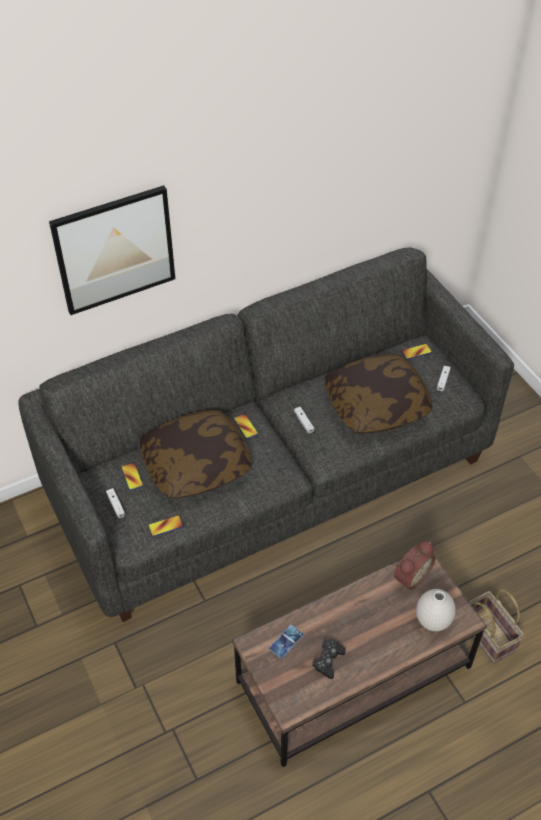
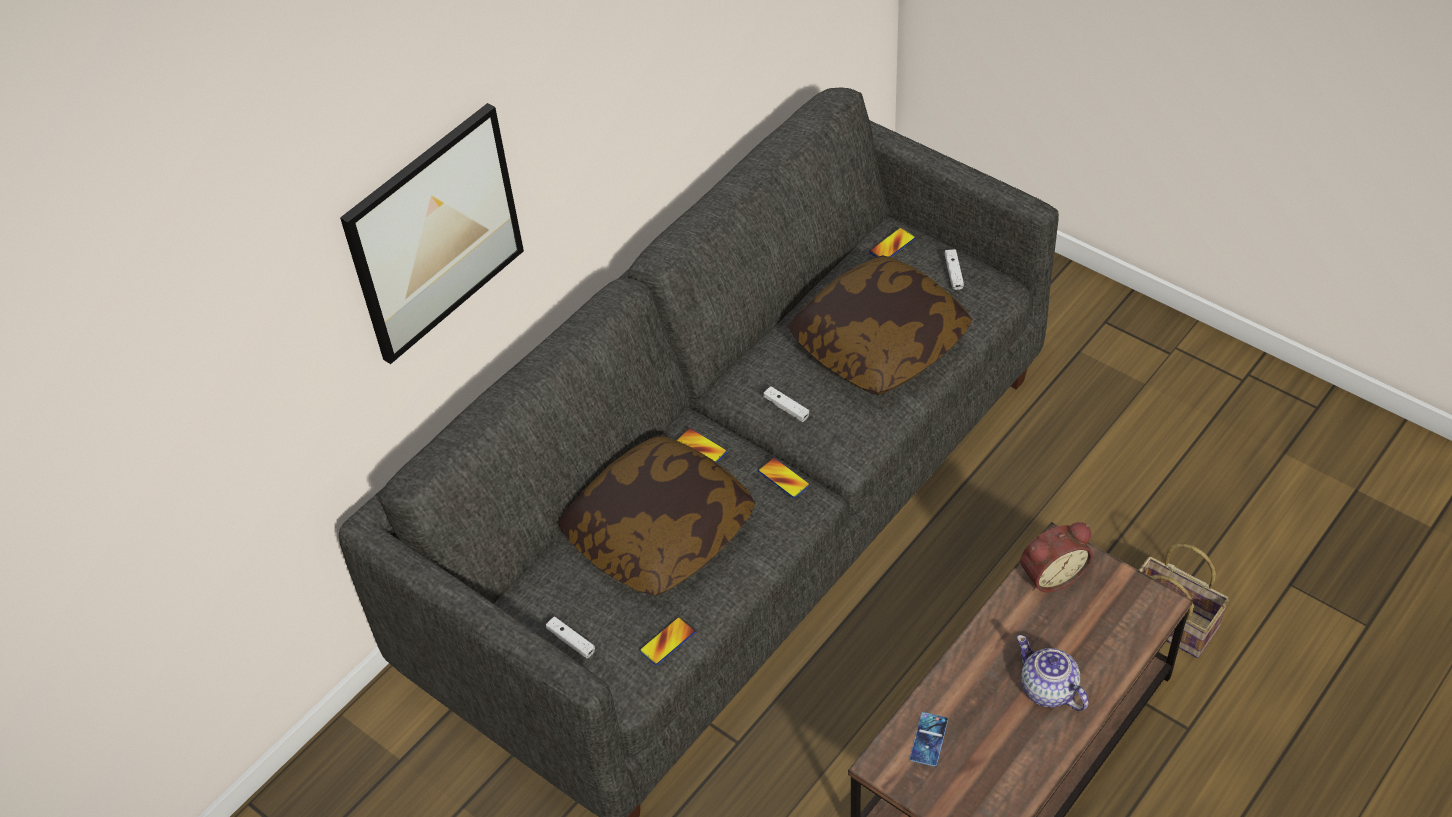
camera: 20 degrees left, 0 degrees up
phone [121,462,144,491] -> phone moved to [758,457,810,498]
black game controller [312,639,346,679] -> none
alarm clock [394,541,435,590] -> alarm clock turned 45 degrees clockwise [1020,522,1093,592]
white vase [416,589,456,631] -> none
none -> teapot [1017,635,1089,711]

